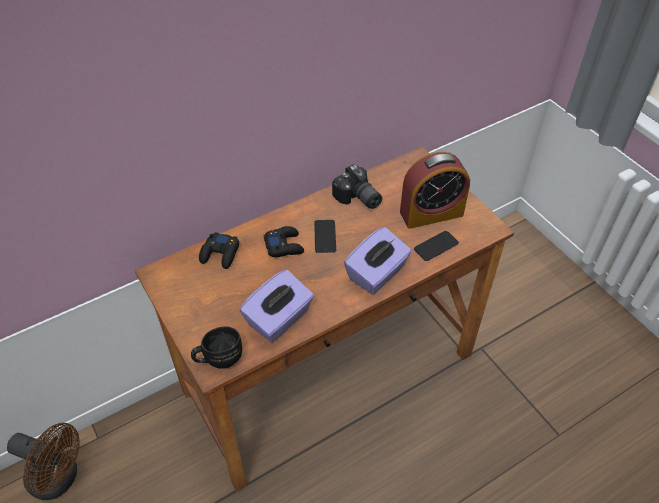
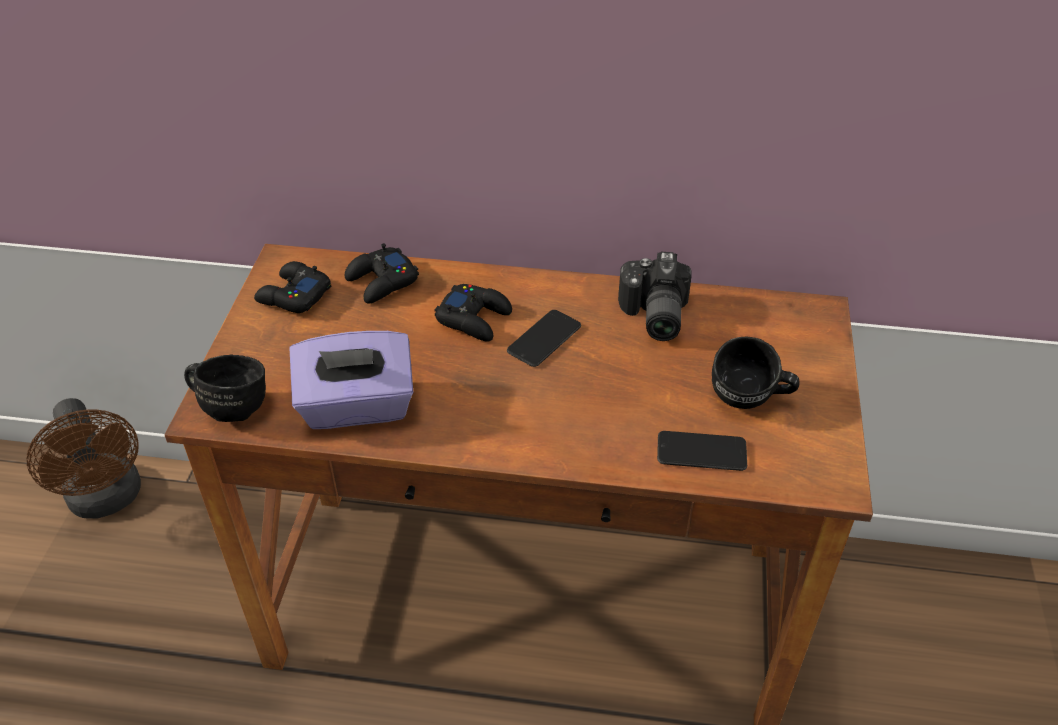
camera: 40 degrees right, 5 degrees down
purple tissue box [344,227,412,295] -> none
alarm clock [400,152,470,229] -> black mug [712,336,799,409]
none -> black game controller [254,261,331,313]

